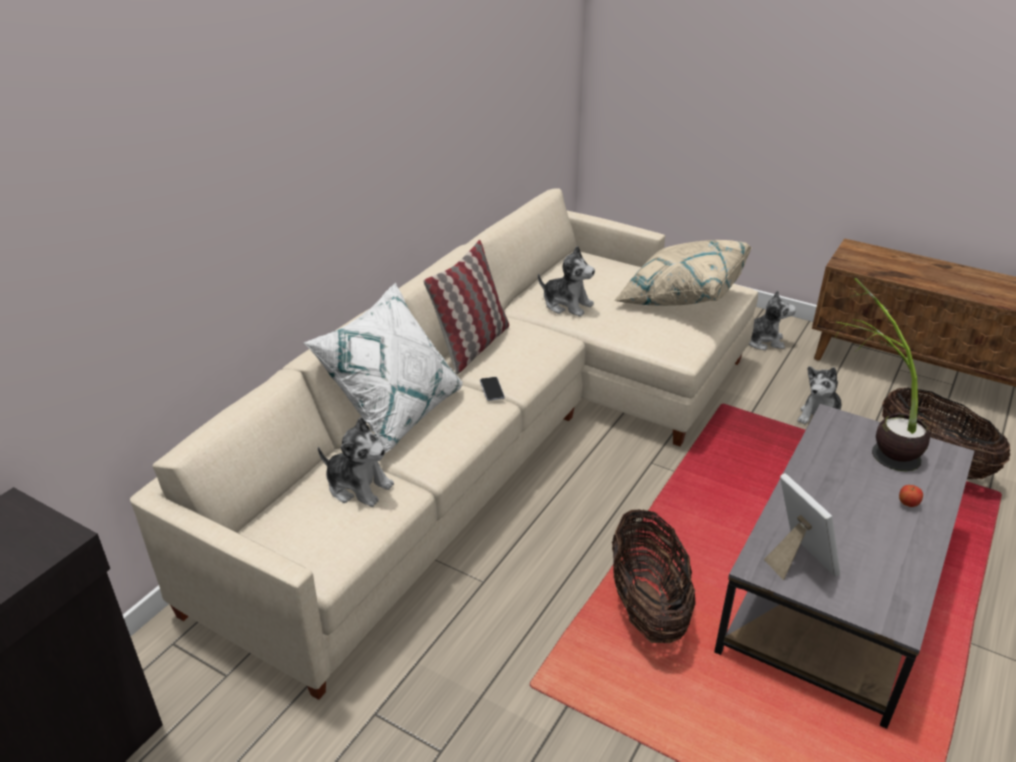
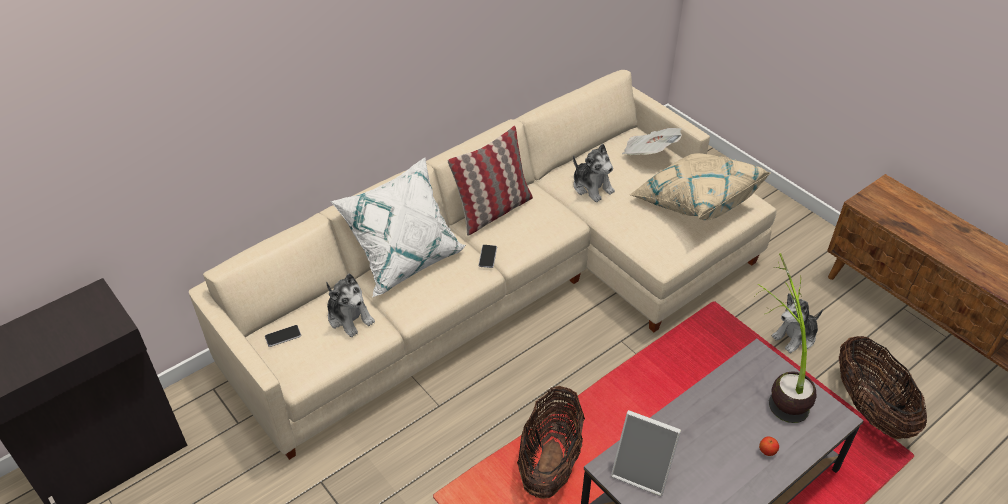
camera: 20 degrees right, 10 degrees up
plush toy [749,290,796,350] -> none
picture frame [764,473,840,580] -> picture frame turned 120 degrees clockwise [611,410,681,496]
none -> phone [265,325,301,347]
none -> newspaper [622,128,682,155]

